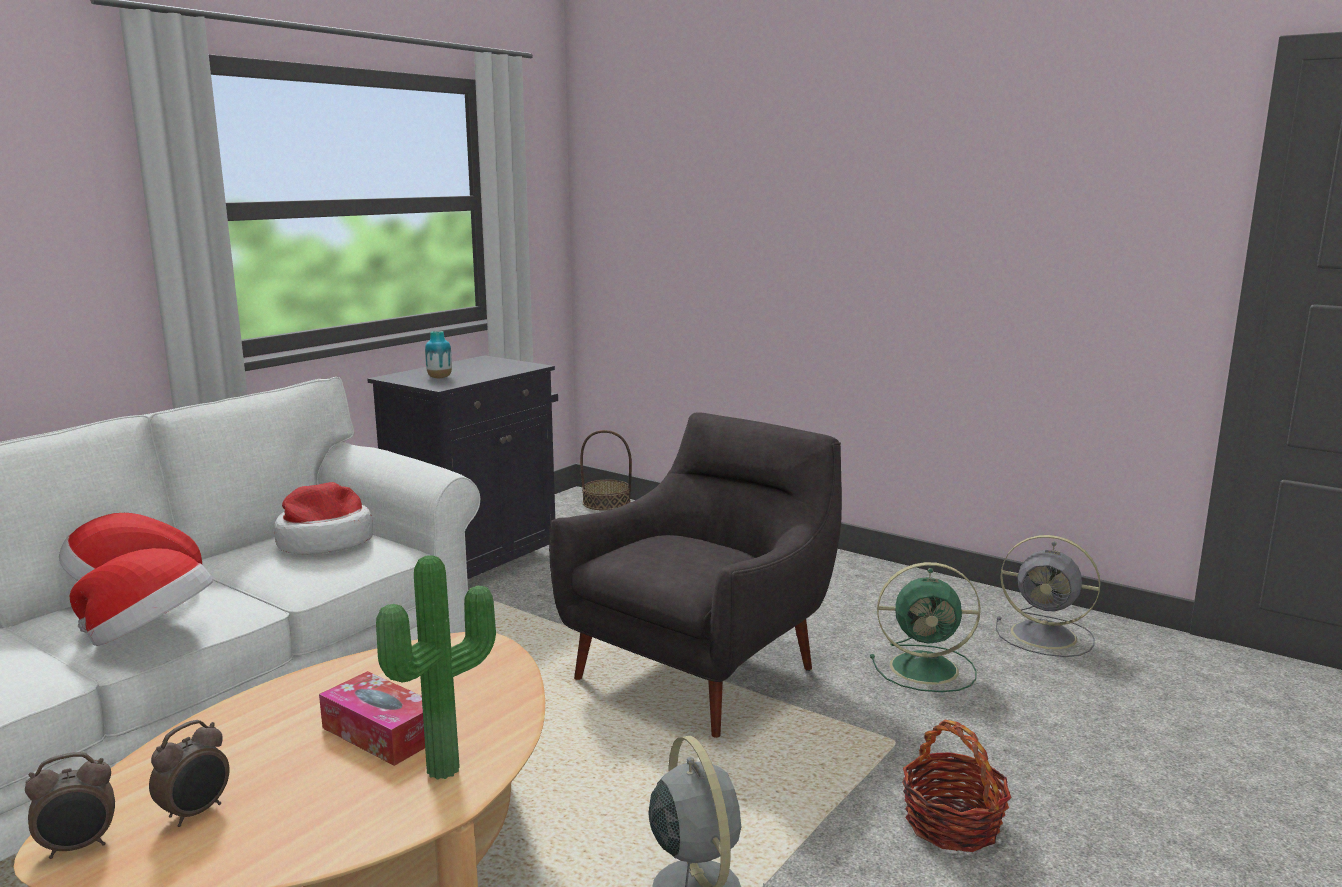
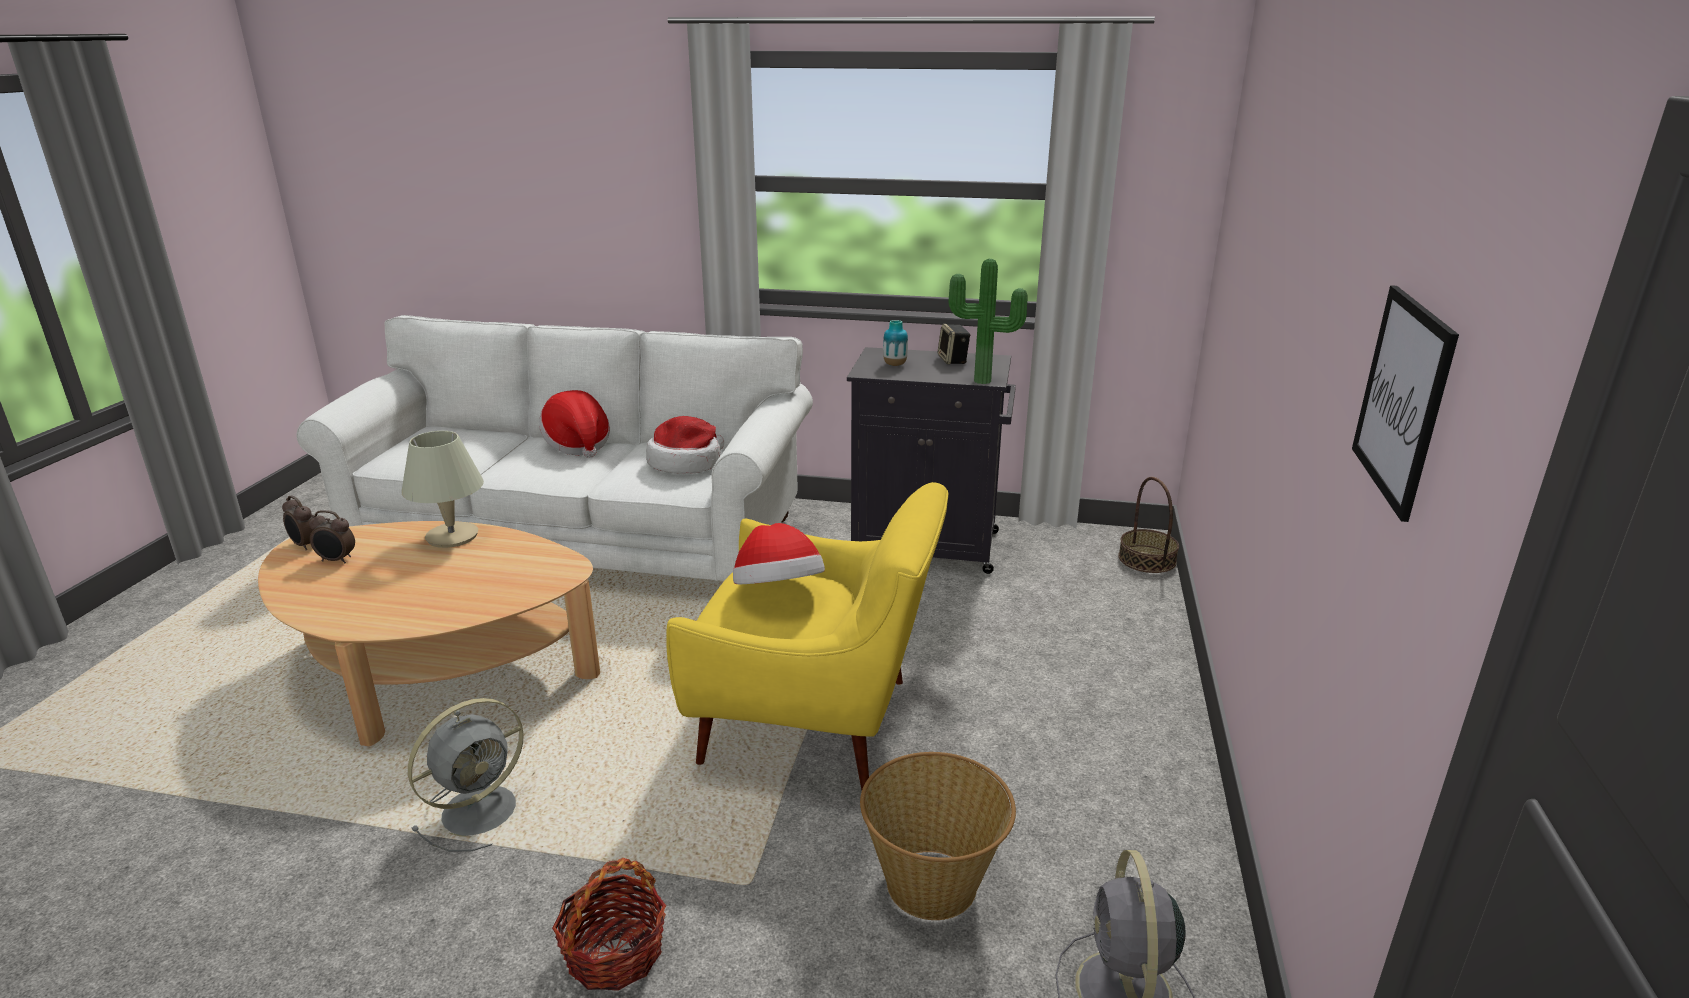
camera: 65 degrees right, 10 degrees up
hat [70,548,213,646] -> hat moved to [733,523,825,584]
tissue box [319,671,425,766] -> none
potted plant [376,555,496,779] -> potted plant moved to [949,259,1027,384]
grey armchair [549,412,842,738] -> yellow armchair [666,482,948,790]
green fan [870,562,981,692] -> basket [860,752,1016,920]
none -> beige table lamp [401,431,484,548]
none -> speaker [937,324,971,364]
none -> picture [1352,285,1459,522]

